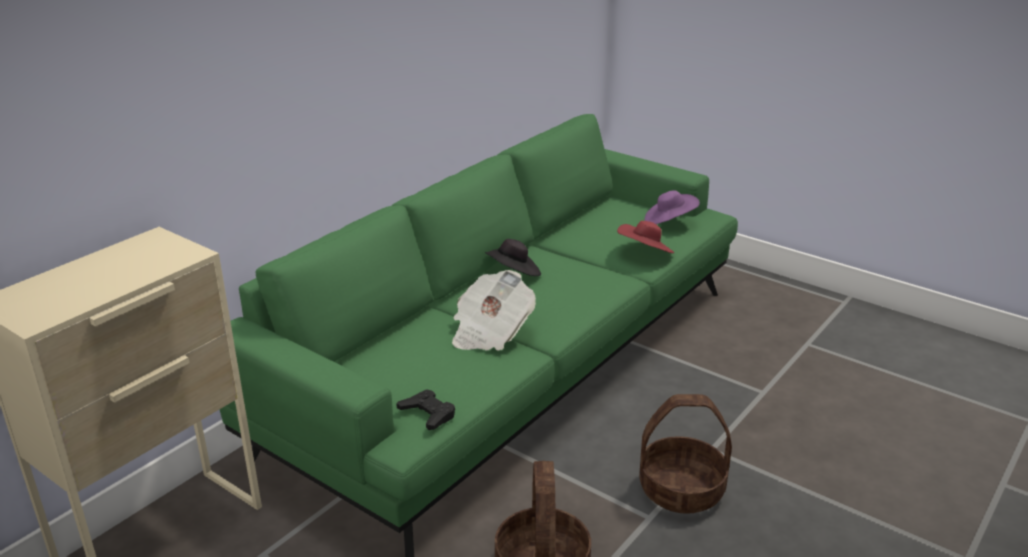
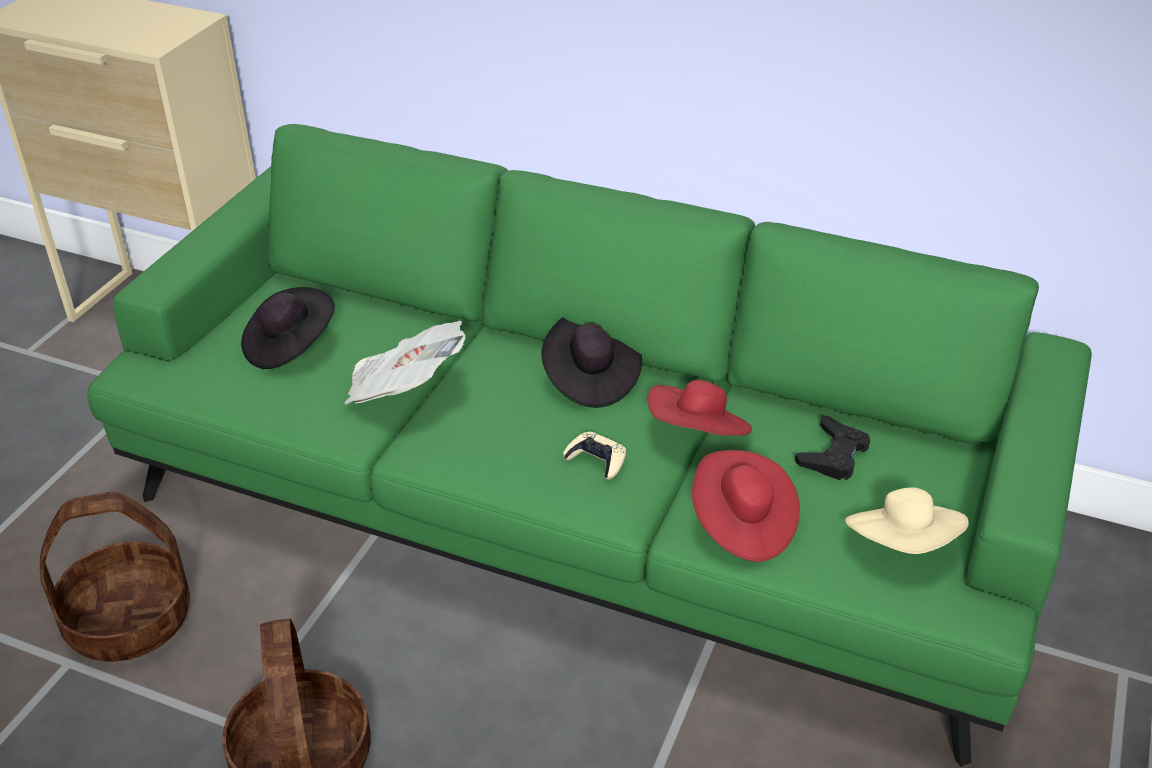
camera: 75 degrees right, 10 degrees up
black game controller [396,389,455,430] -> black game controller moved to [795,415,870,480]
purple hat [644,190,700,224] -> beige hat [845,487,969,554]
none -> black hat [241,287,335,369]
none -> beige game controller [563,431,626,480]
none -> red hat [648,380,752,436]

